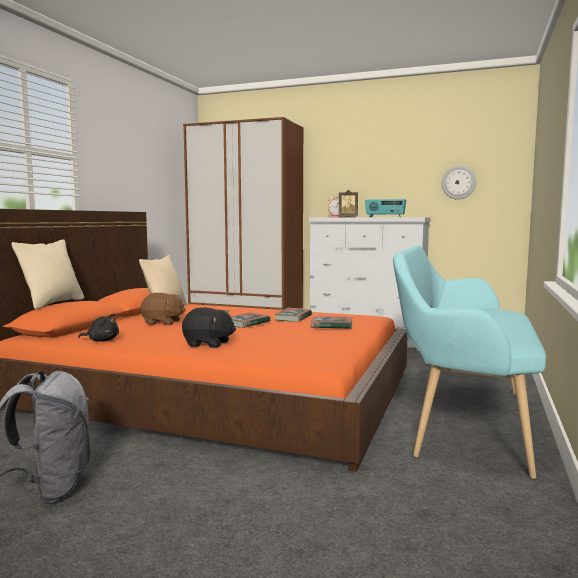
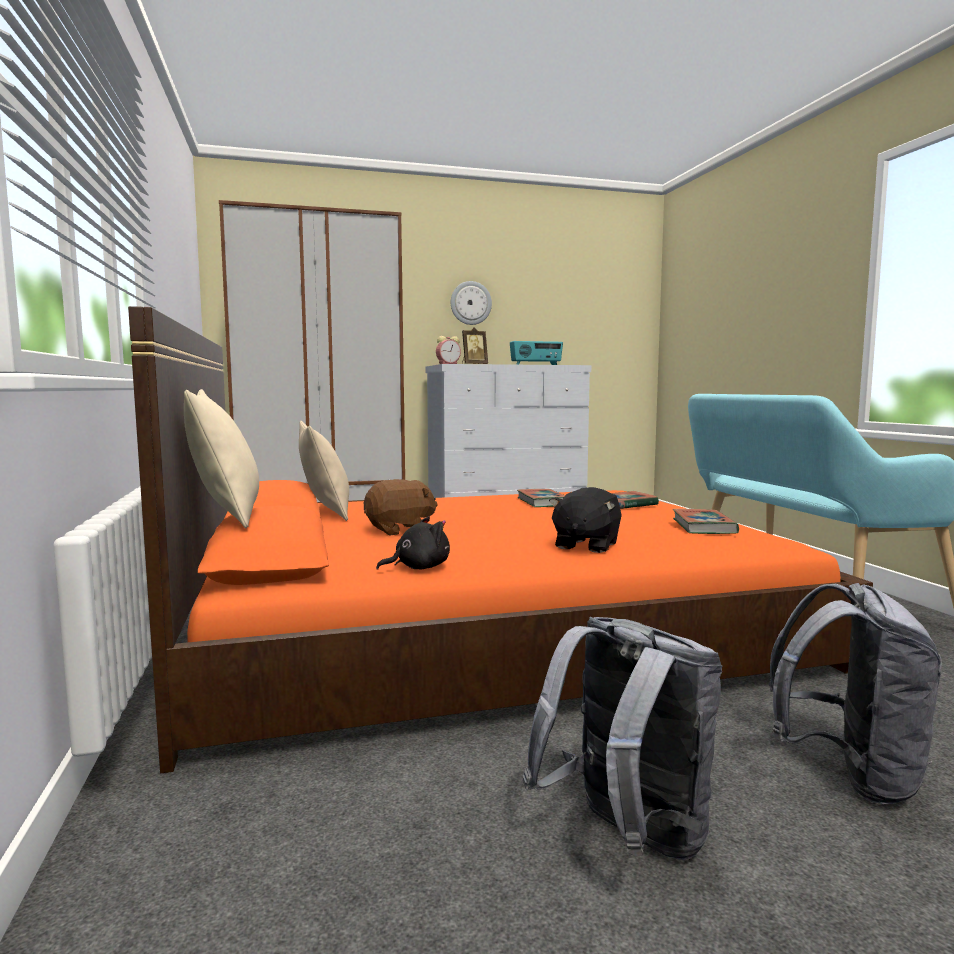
camera: 35 degrees left, 0 degrees up
black plush toy [182,308,236,348] -> black plush toy turned 135 degrees clockwise [549,487,622,553]
book [231,312,270,328] -> book moved to [673,509,739,534]
wall clock [442,166,477,200] -> wall clock moved to [451,281,492,325]
none -> grey backpack [769,583,942,804]

